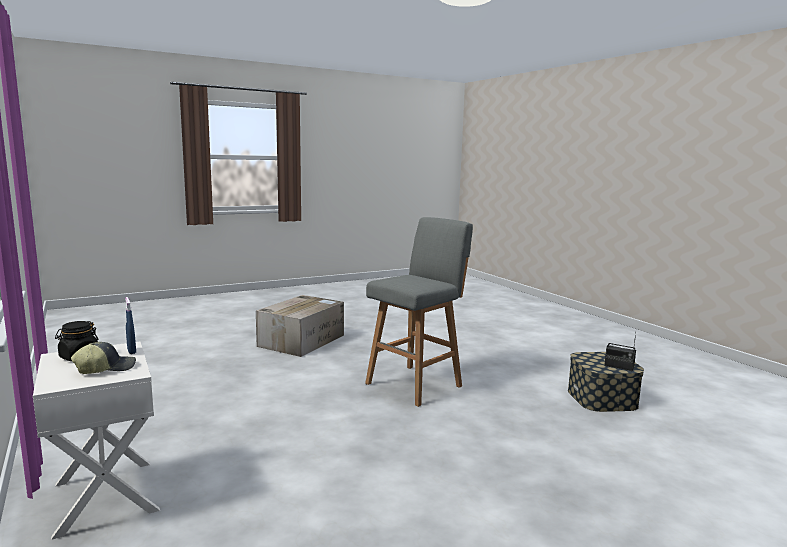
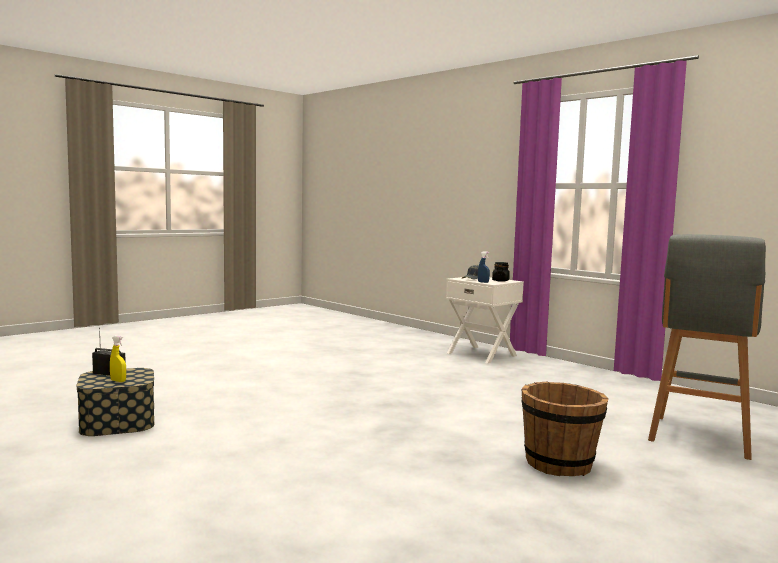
camera: 165 degrees right, 5 degrees down
cardboard box [256,295,344,357] -> brown bucket [521,382,608,476]
grey stool [365,217,473,407] -> grey stool moved to [648,234,766,460]
none -> yellow spray bottle [110,336,126,382]

